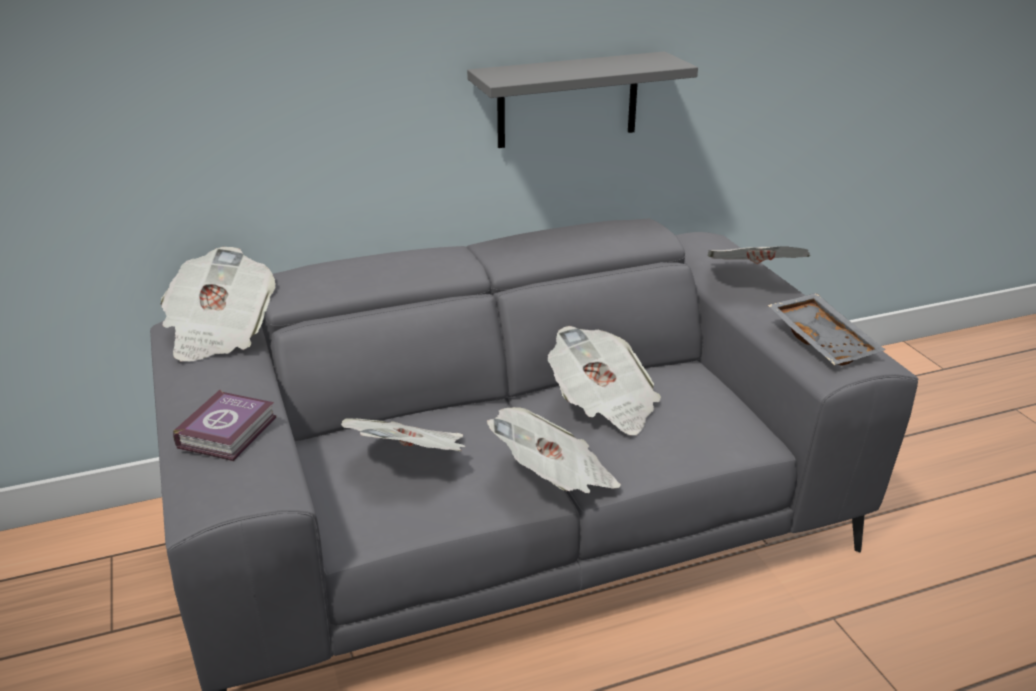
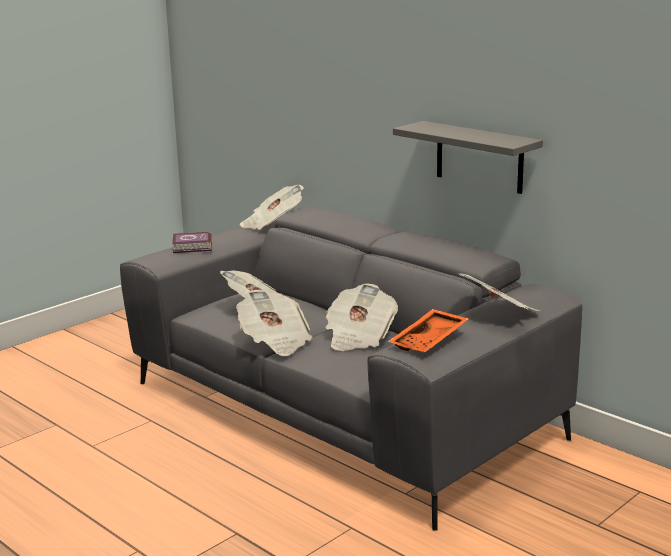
camera: 65 degrees right, 10 degrees down
grey tray [768,293,885,366] -> orange tray [388,309,469,352]

